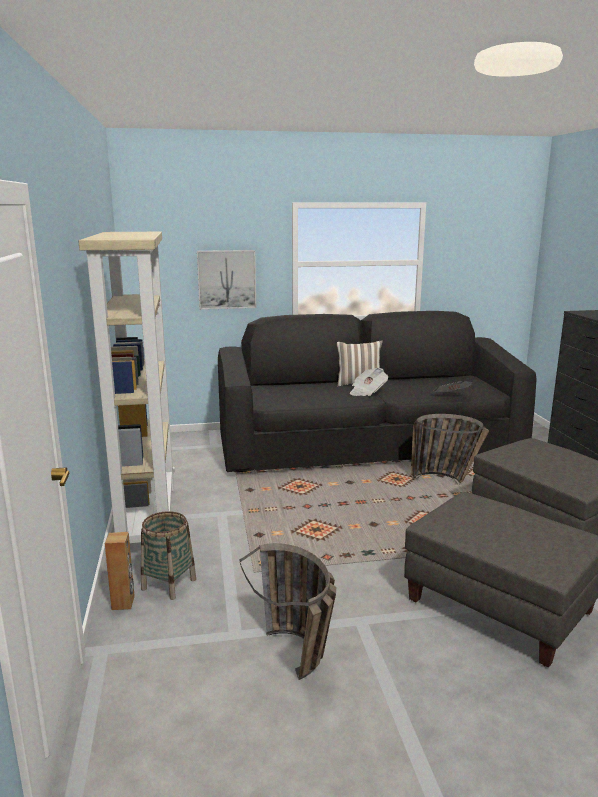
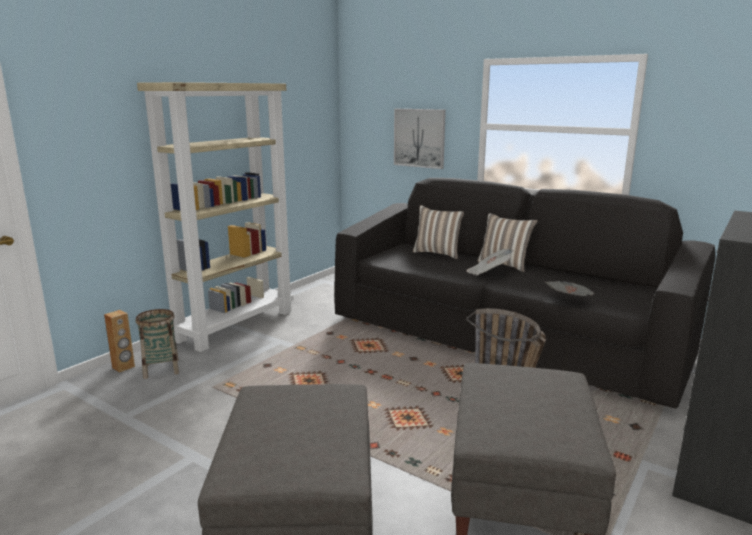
camera: 45 degrees right, 0 degrees up
basket [240,543,336,680] -> none
none -> pillow [413,205,464,259]

